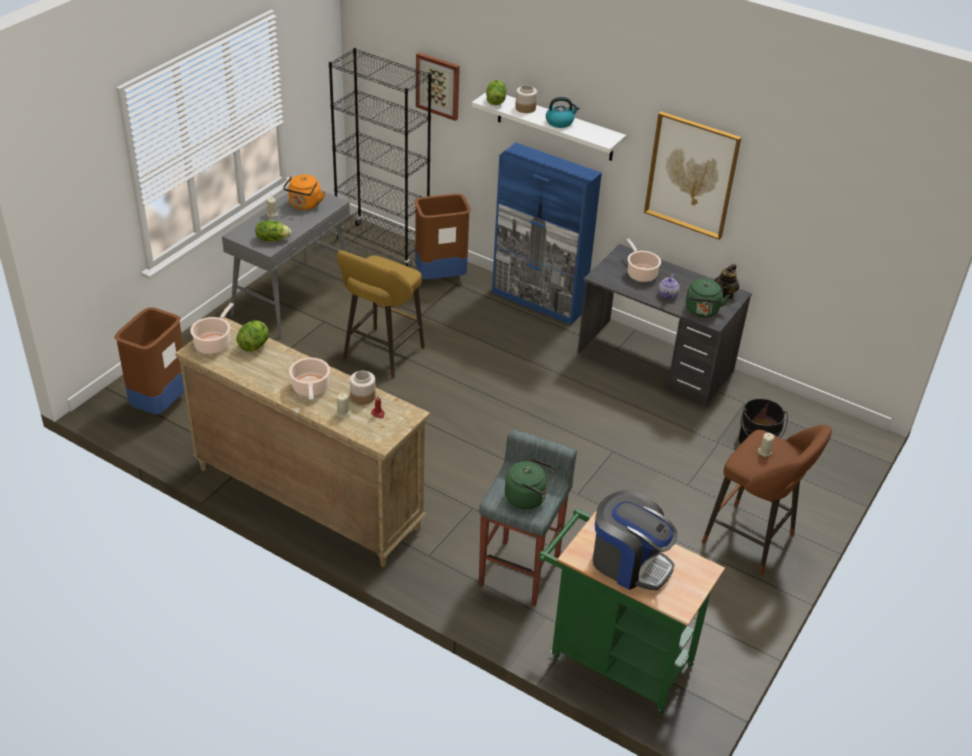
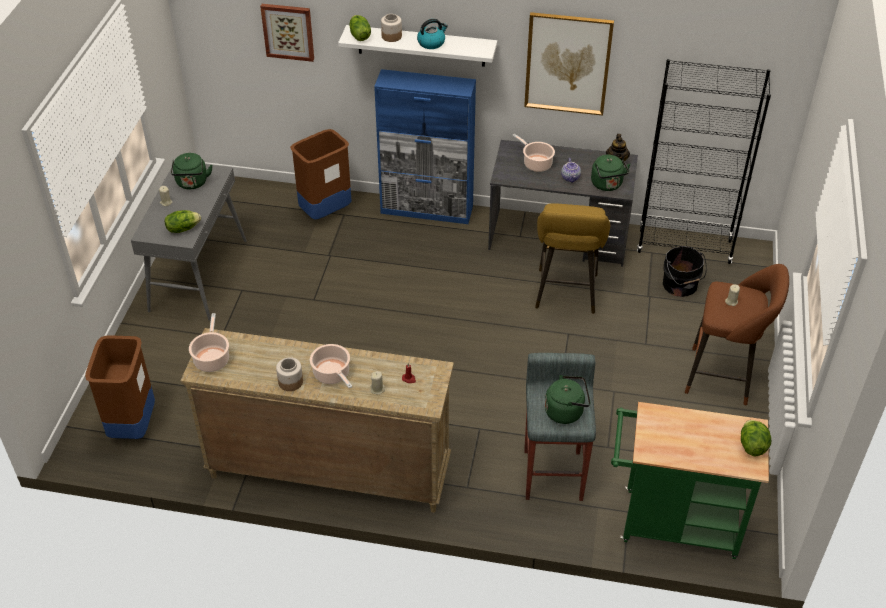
camera: 20 degrees left, 5 degrees up
lettuce [236,321,269,352] -> lettuce moved to [741,420,771,456]
orange kettle [283,175,326,210] -> green kettle [171,153,213,189]
black bookcase [329,48,432,267] -> black bookcase moved to [637,59,771,264]
yellow stool [337,250,425,378] -> yellow stool moved to [535,203,610,314]
jar [350,371,376,405] -> jar moved to [276,357,303,391]
coffee machine [593,490,677,590] -> none

